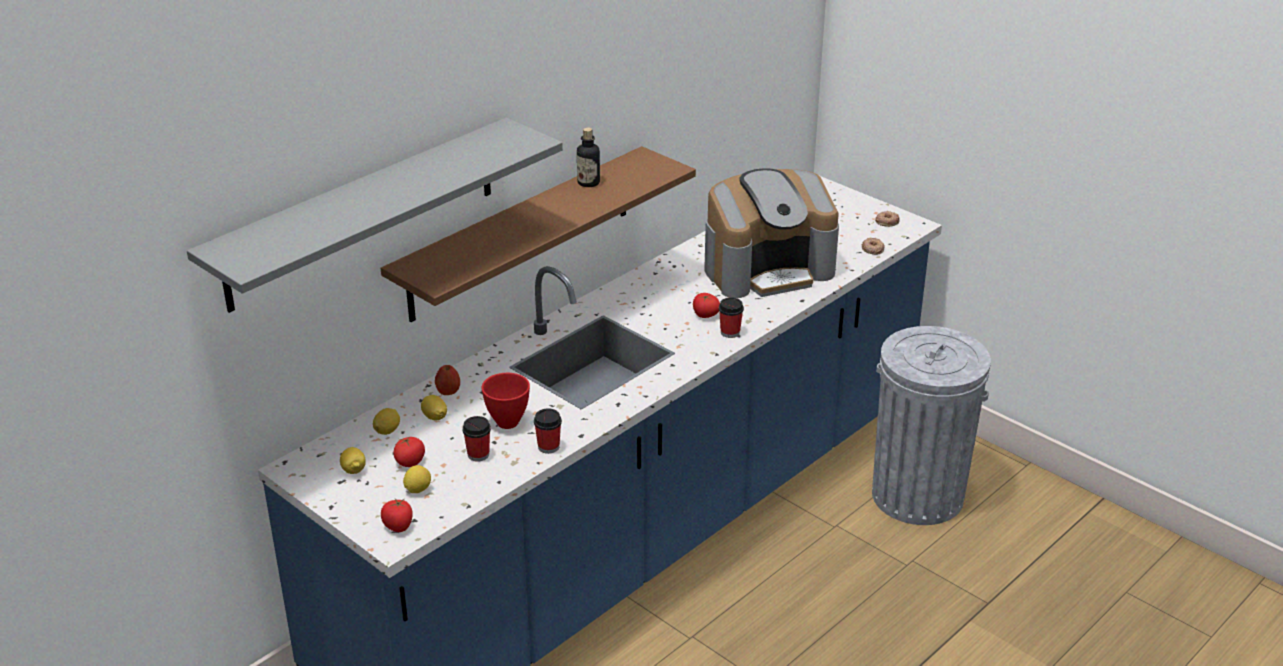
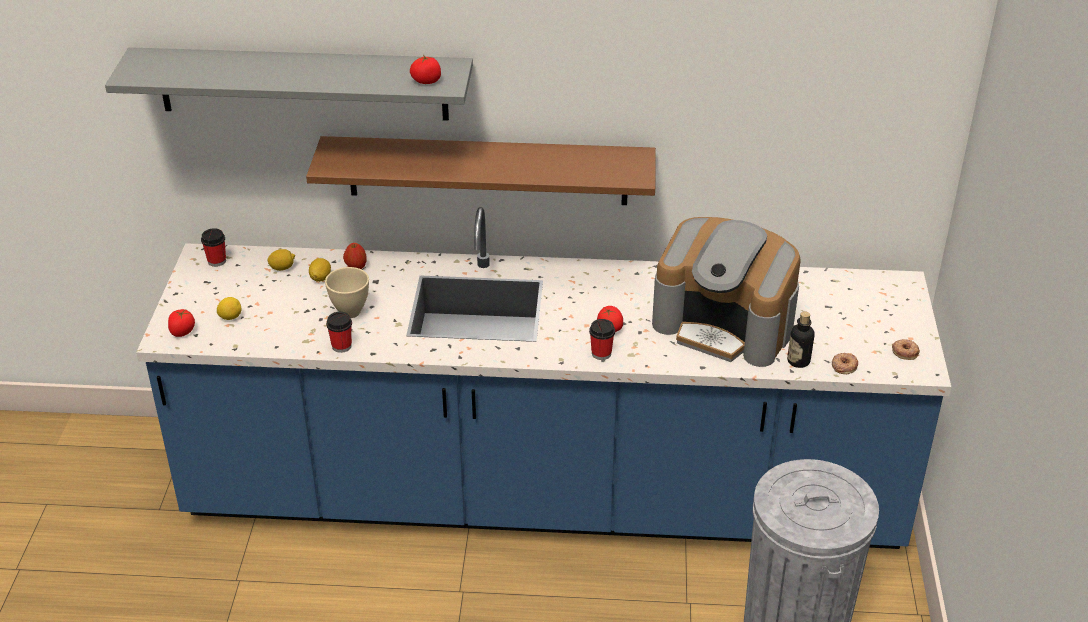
camera: 50 degrees right, 5 degrees up
lemon [340,447,366,474] -> none
tomato [393,436,425,467] -> tomato moved to [410,55,441,84]
cup [463,416,491,462] -> cup moved to [201,228,226,267]
red bowl [482,373,530,429] -> beige bowl [325,267,369,318]
bottle [577,127,600,187] -> bottle moved to [787,311,814,368]

